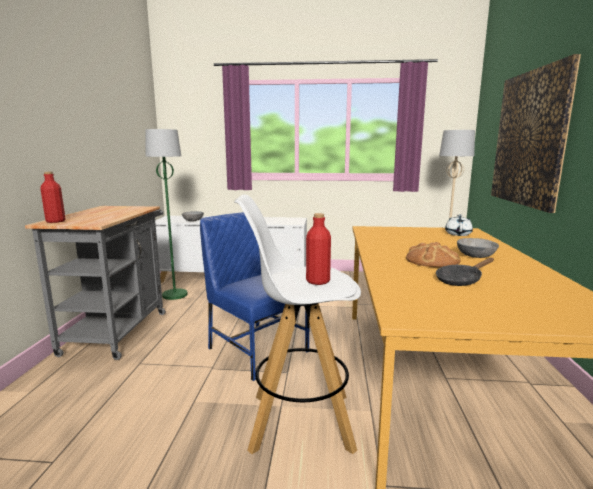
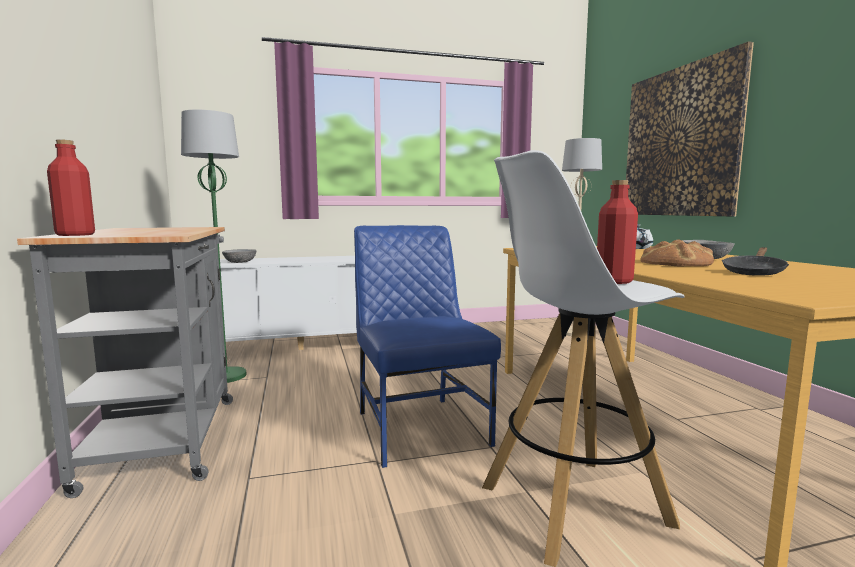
camera: 20 degrees left, 5 degrees down
blue chair [200,212,309,381] -> blue chair turned 45 degrees clockwise [354,225,501,468]

